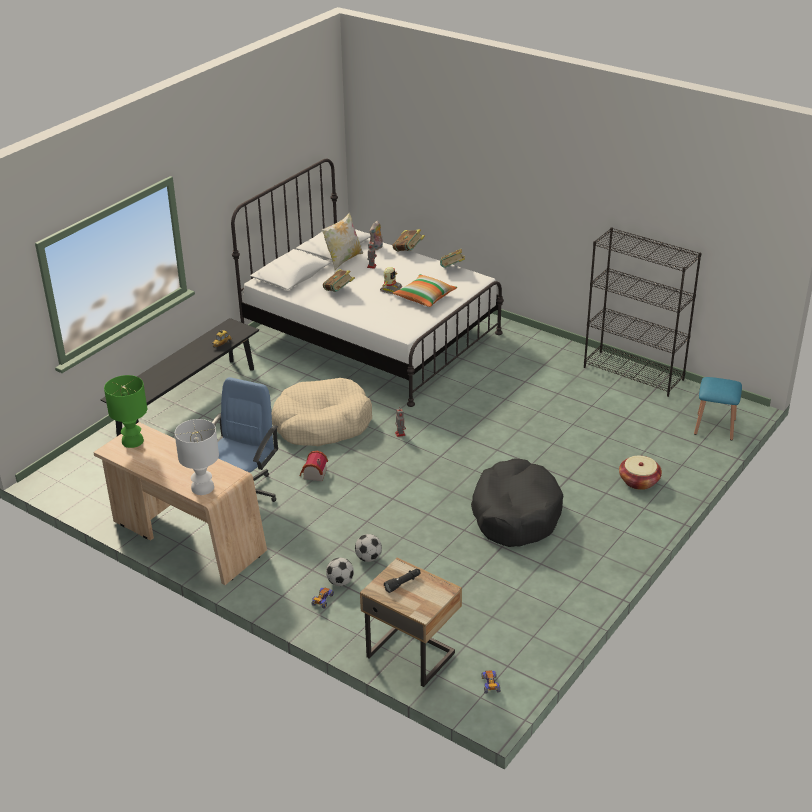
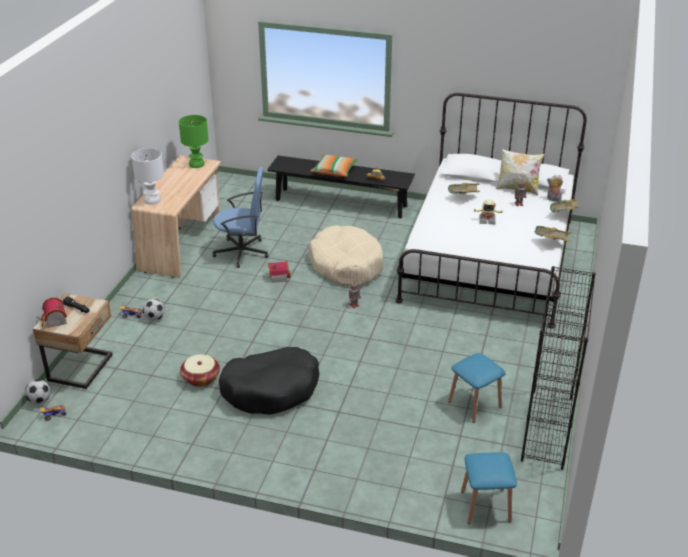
camera: 70 degrees right, 0 degrees up
football [355,534,382,562] -> football moved to [25,380,50,404]
pillow [393,274,457,307] -> pillow moved to [311,154,359,177]
basket [619,456,662,490] -> basket moved to [180,354,220,387]
none -> toy house [41,297,67,328]
none -> blue stool [448,353,506,423]

